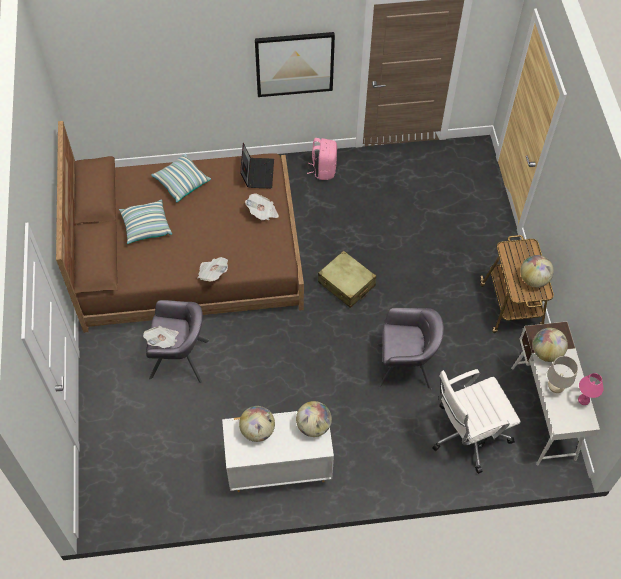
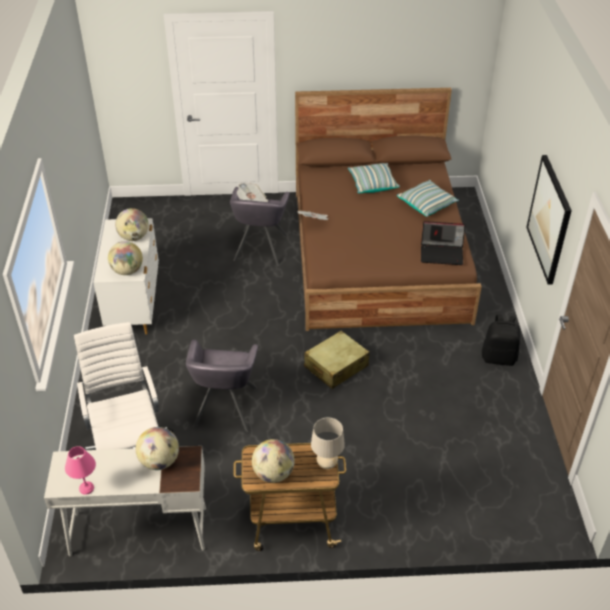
camera: 95 degrees right, 15 degrees down
newspaper [245,193,279,221] -> none
pink backpack [307,138,337,180] -> black backpack [482,315,520,366]
beige table lamp [547,356,578,393] -> beige table lamp moved to [311,418,345,469]

